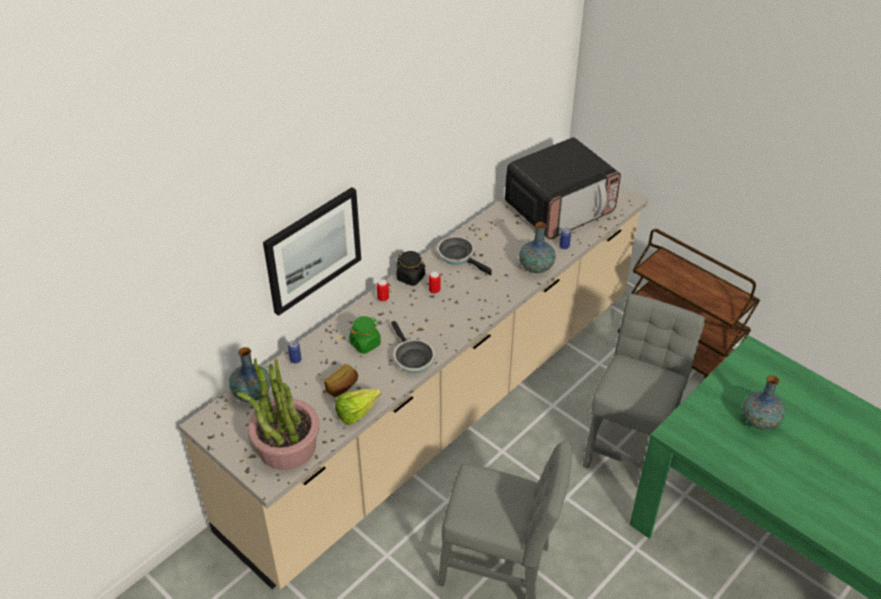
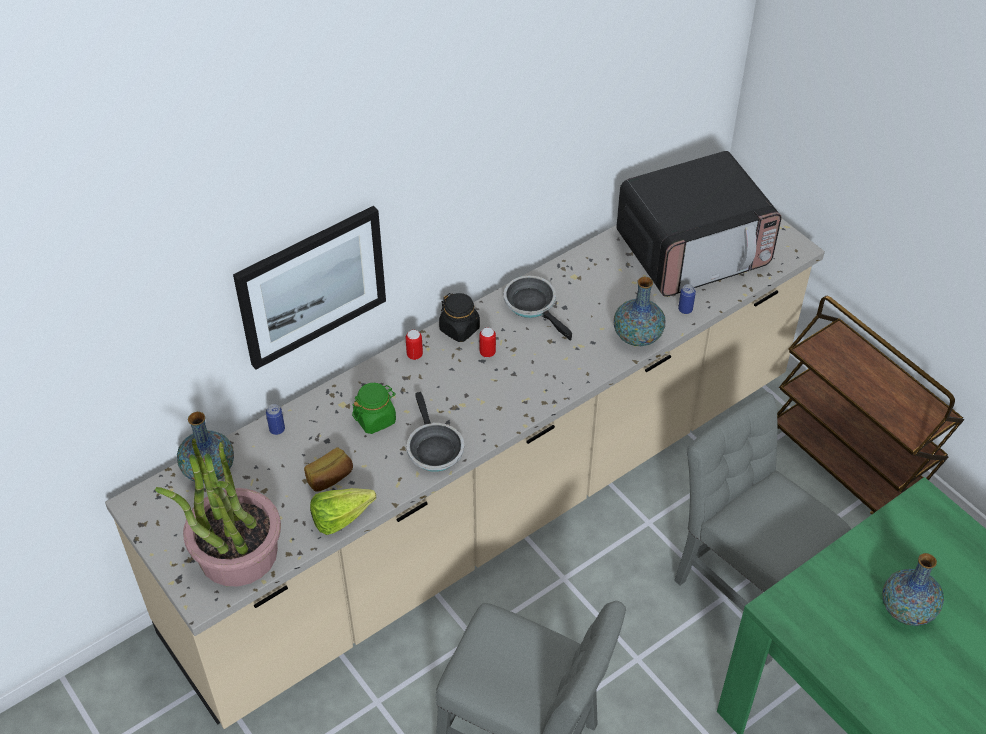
camera: 10 degrees right, 5 degrees up
grey chair [583,294,706,486] -> grey chair turned 75 degrees counterclockwise [674,392,851,665]

